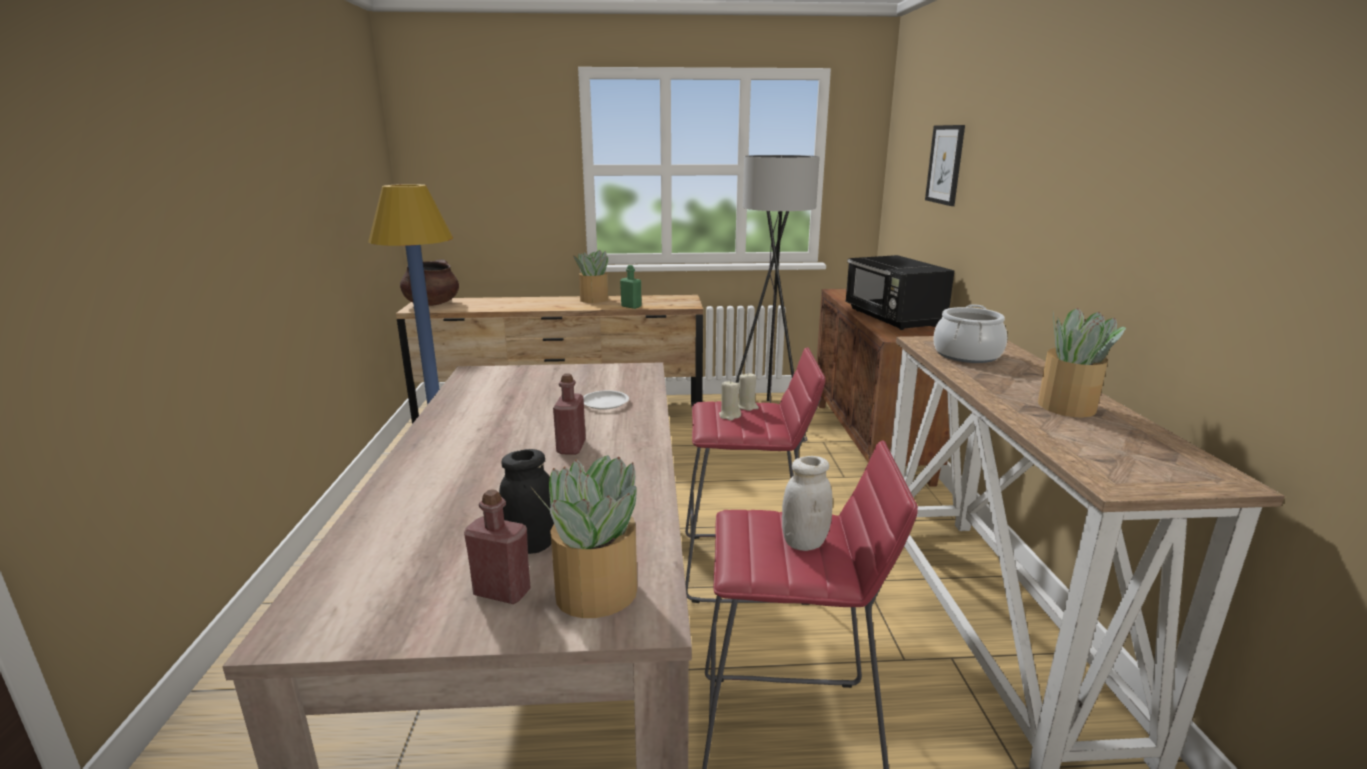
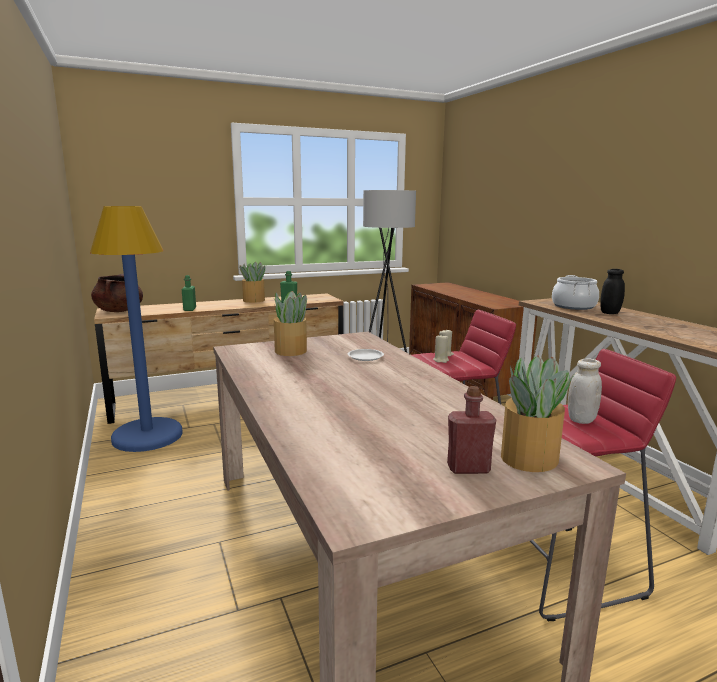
camera: 20 degrees left, 5 degrees down
black jar [499,449,554,554] -> black jar moved to [600,269,625,314]
red bottle [553,373,586,455] -> none
black microwave [845,255,955,330] -> none
picture [925,125,965,206] -> none
potted plant [1038,308,1126,417] -> potted plant moved to [274,291,308,356]
none -> green bottle [182,275,196,311]

